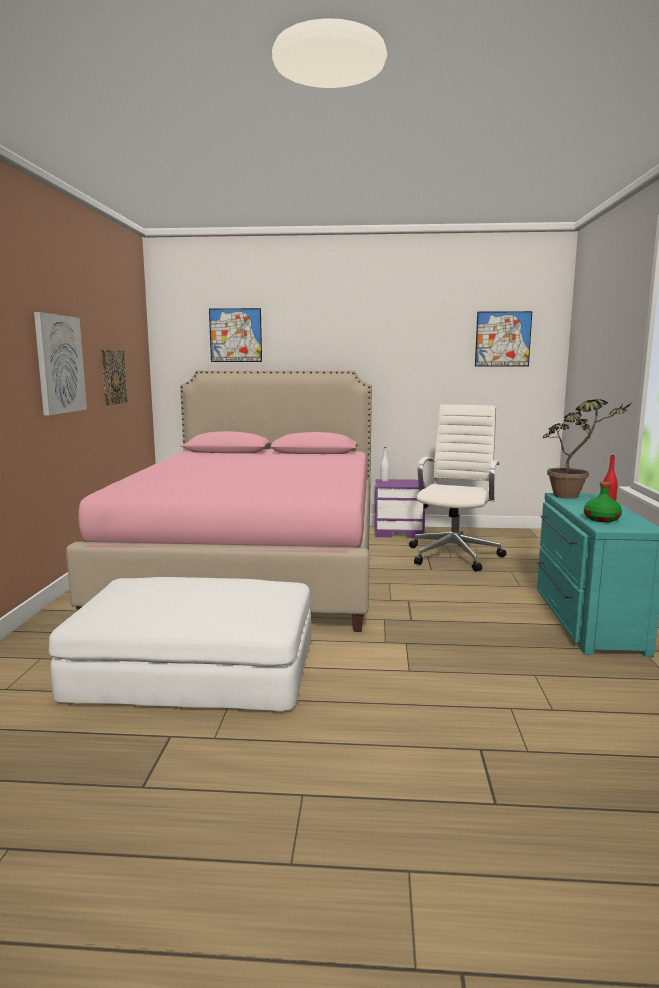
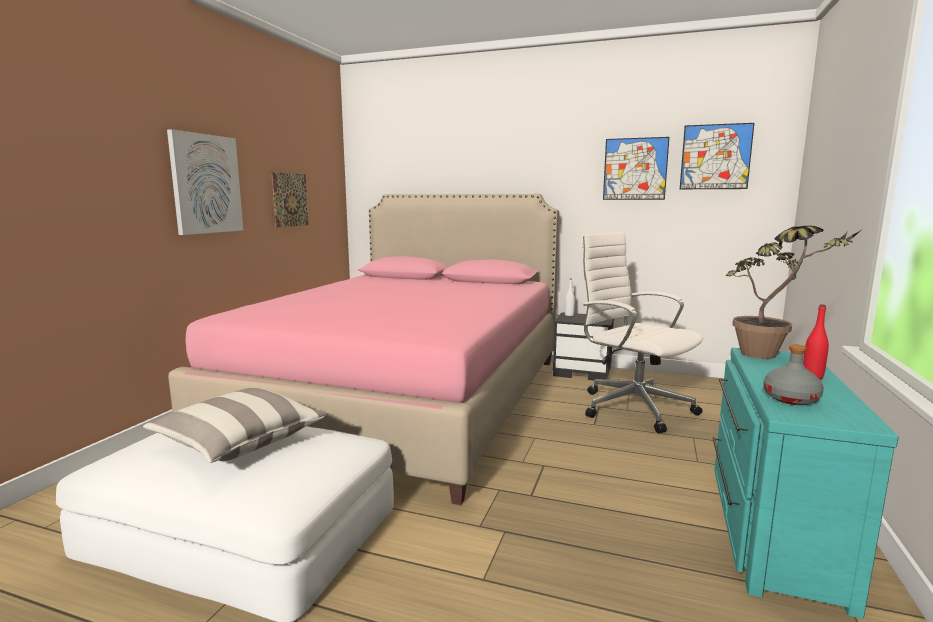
camera: 15 degrees right, 0 degrees up
picture [209,308,262,362] -> picture moved to [603,137,669,200]
purple nightstand [375,479,426,538] -> black nightstand [553,312,614,381]
white office chair [409,404,507,571] -> white office chair turned 75 degrees counterclockwise [581,232,703,433]
green bottle [584,482,622,522] -> grey bottle [763,344,824,405]
none -> pillow [143,387,329,463]

